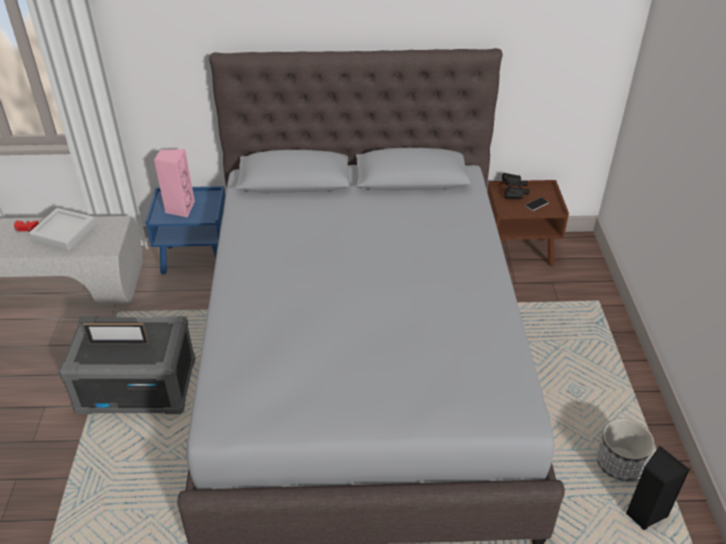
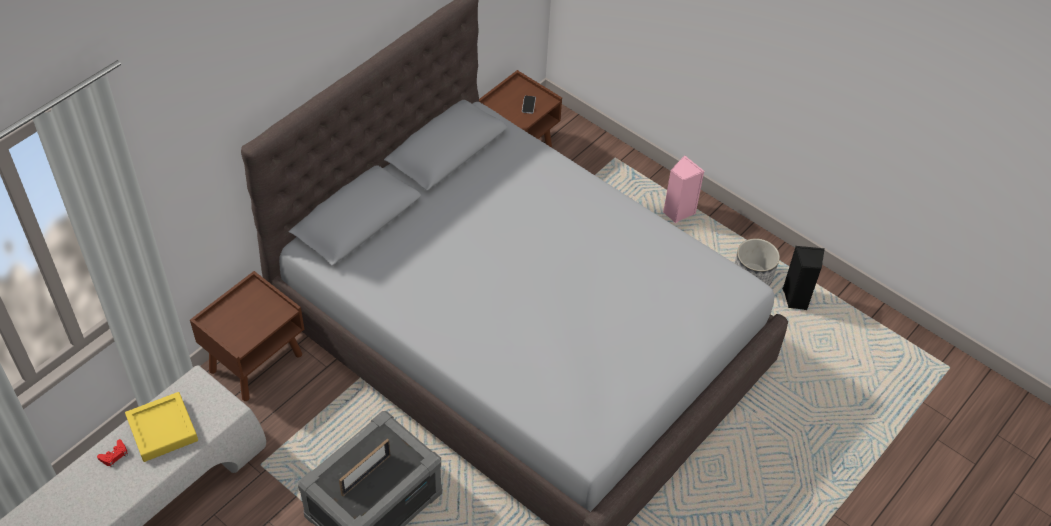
camera: 50 degrees left, 10 degrees up
grey tray [29,208,96,251] -> yellow tray [125,392,198,462]
blue nightstand [145,186,225,274] -> brown nightstand [190,271,304,401]
pink speaker [154,149,195,217] -> pink speaker moved to [663,156,705,223]
black binoculars [502,173,529,199] -> none

